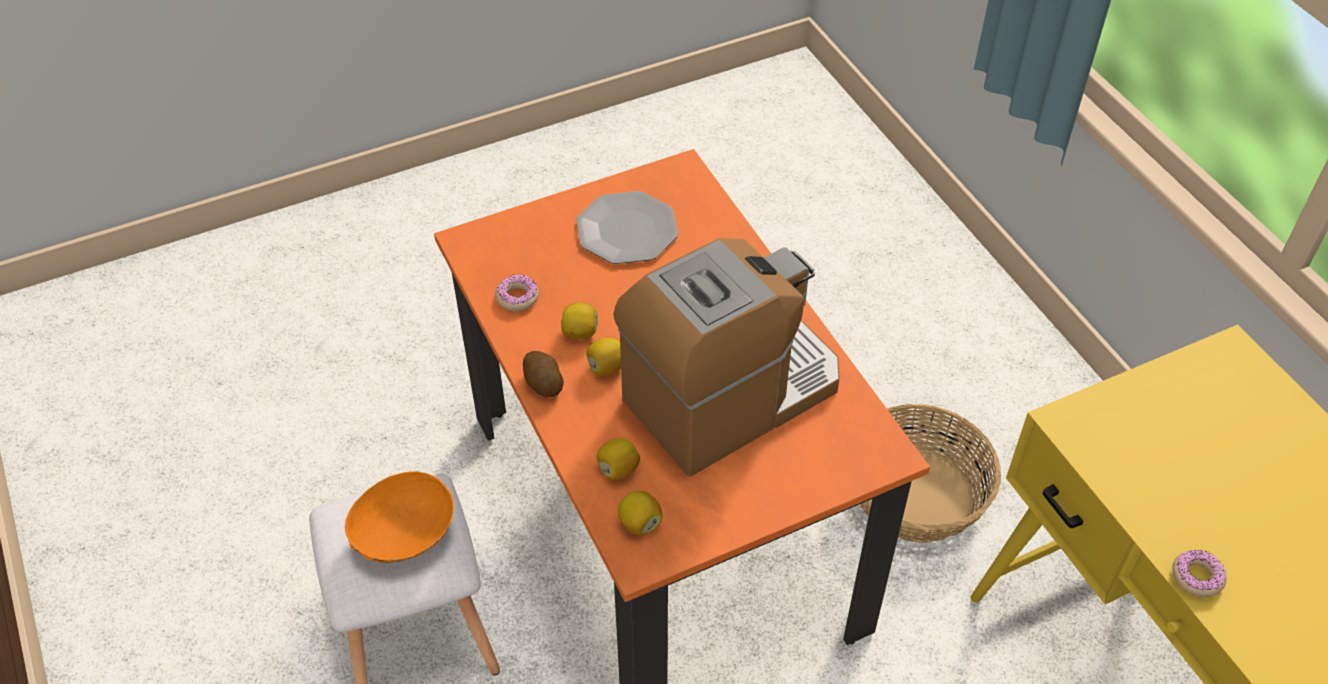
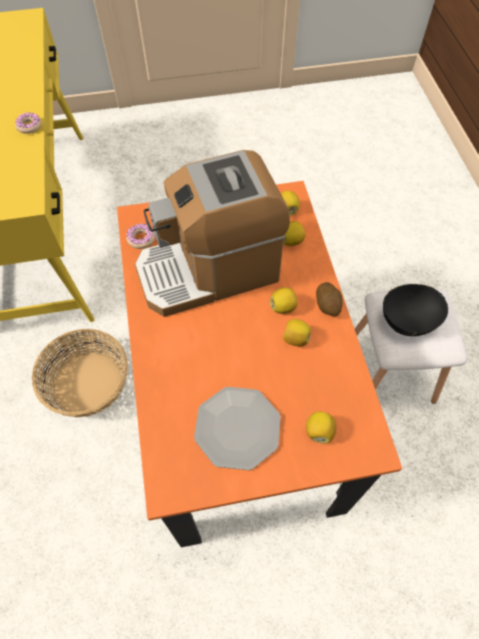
camera: 165 degrees left, 10 degrees up
orange bowl [345,471,454,563] -> black bowl [383,284,448,336]
donut [495,274,539,311] -> donut moved to [126,223,155,249]
none -> lemon [306,412,336,444]

